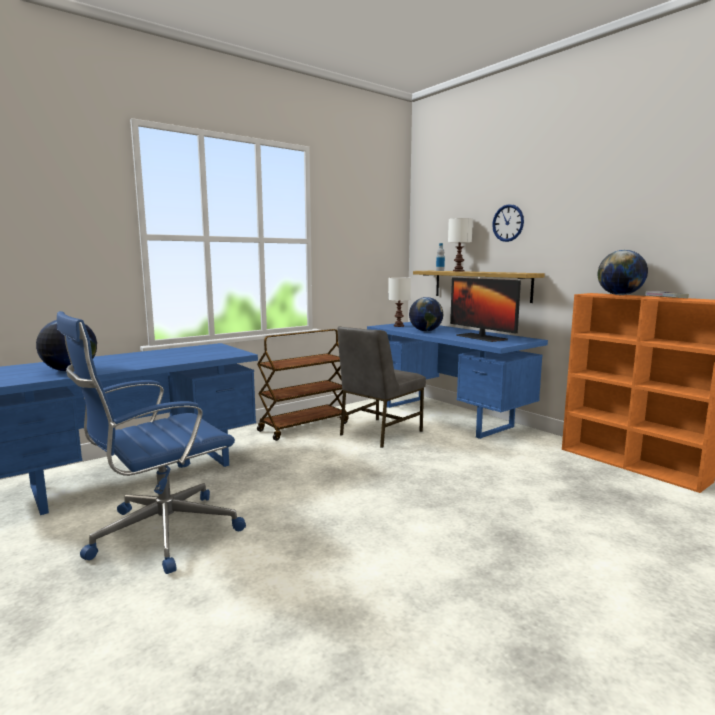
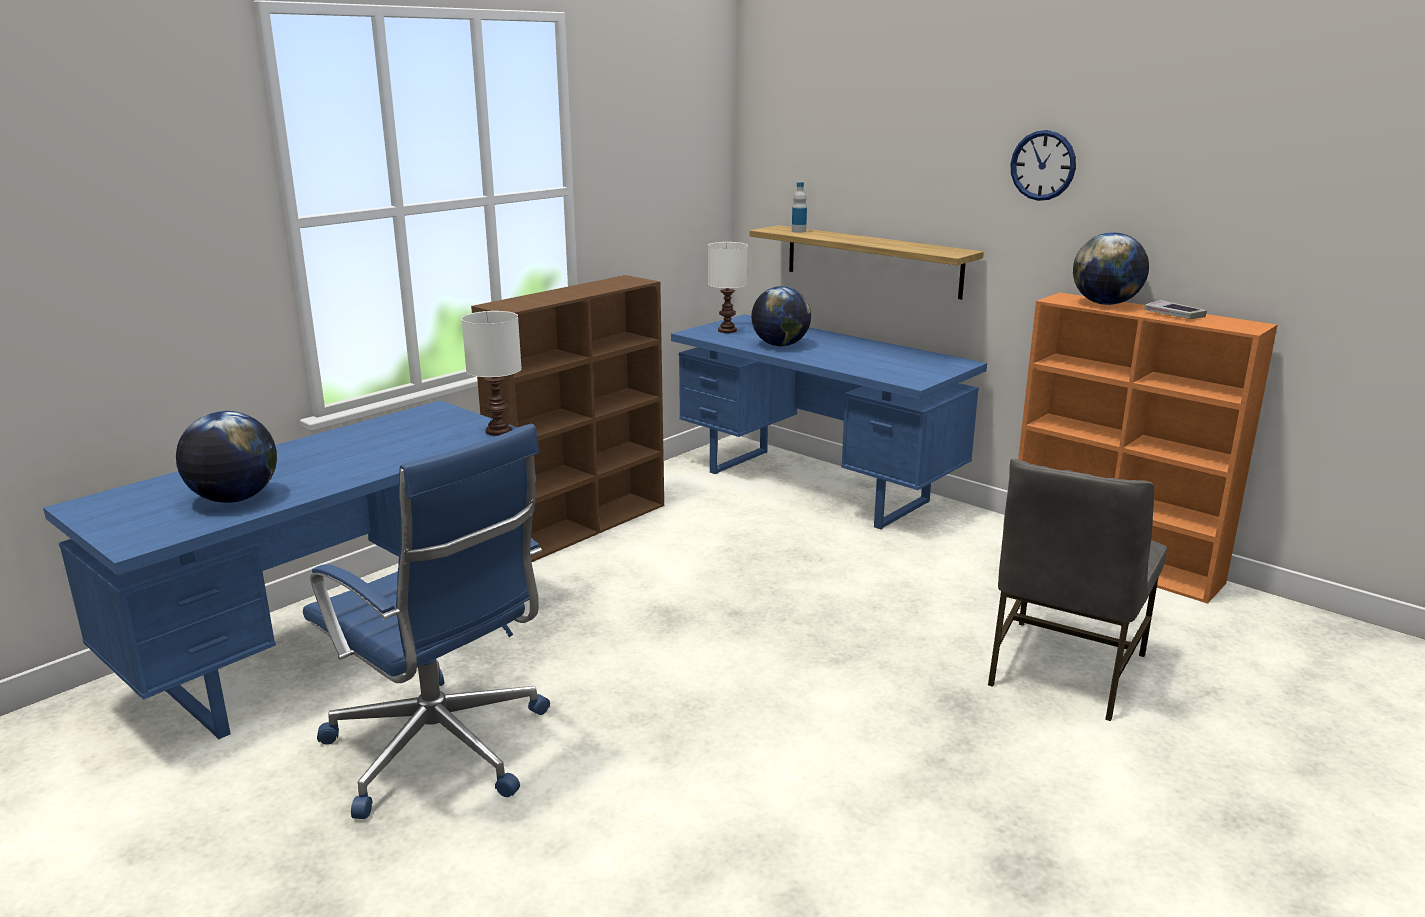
camera: 10 degrees left, 10 degrees up
blue office chair [57,311,246,574] -> blue office chair turned 90 degrees counterclockwise [303,424,550,819]
brown cart [257,329,349,441] -> brown bookcase [471,275,664,562]
grey chair [337,326,426,448] -> grey chair moved to [988,459,1167,721]
white table lamp [448,218,473,271] -> white table lamp moved to [462,311,522,436]
monitor [450,277,521,342] -> none
wall clock [492,204,524,242] -> wall clock moved to [1010,130,1076,201]

